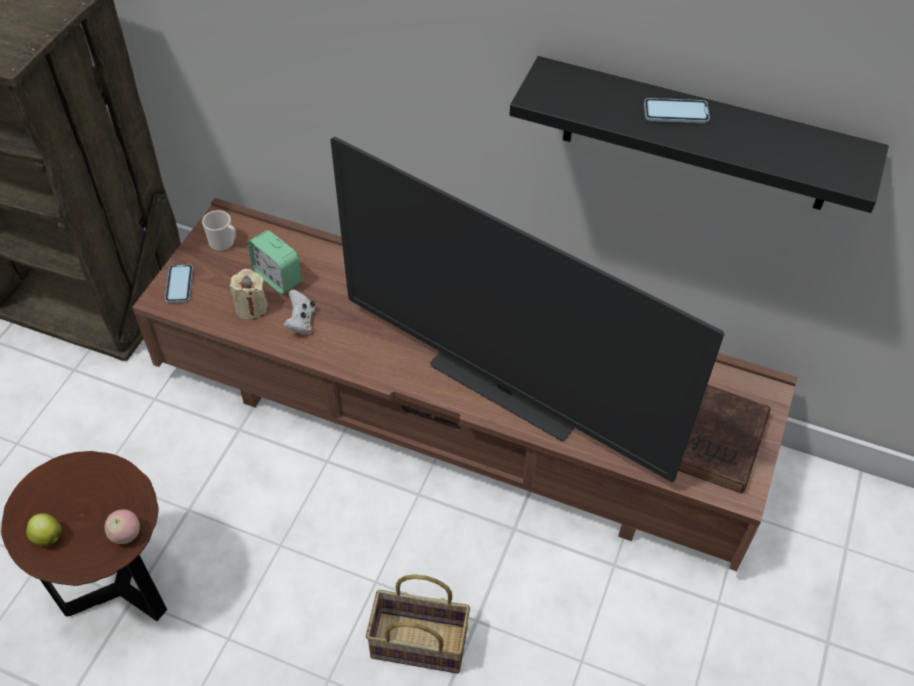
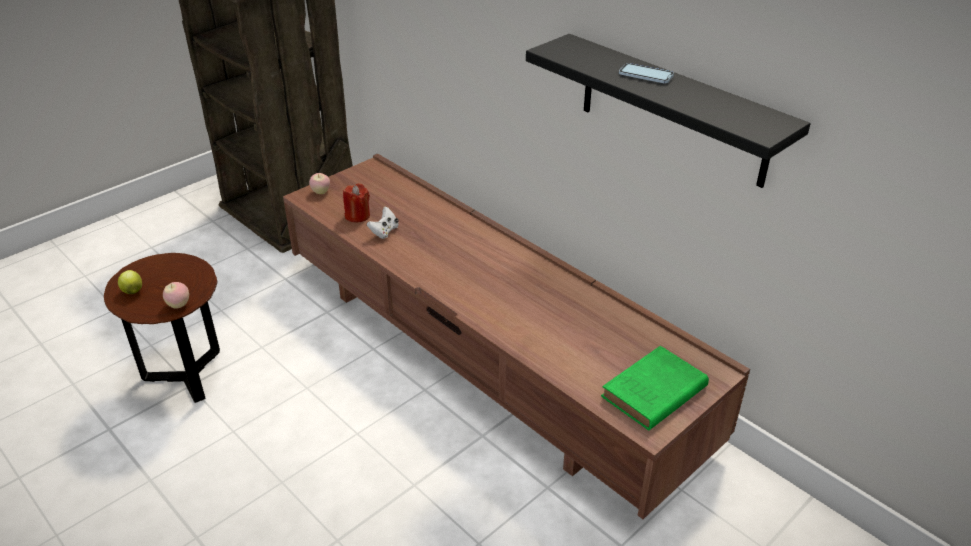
camera: 25 degrees right, 15 degrees down
phone [165,264,193,303] -> apple [309,173,330,194]
mug [202,210,236,251] -> none
beige candle [229,269,268,320] -> red candle [343,183,370,222]
alarm clock [248,230,301,294] -> none
television [330,137,724,482] -> none
basket [366,574,470,674] -> none
brown book [678,385,771,493] -> green book [601,346,709,430]

